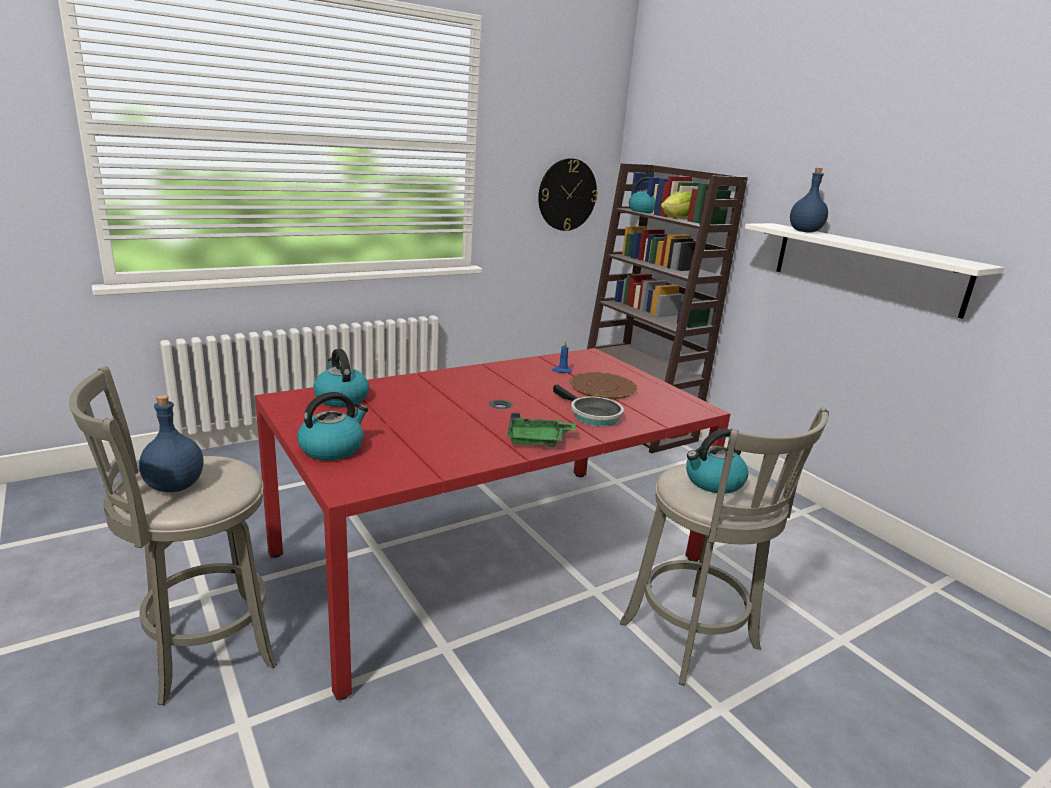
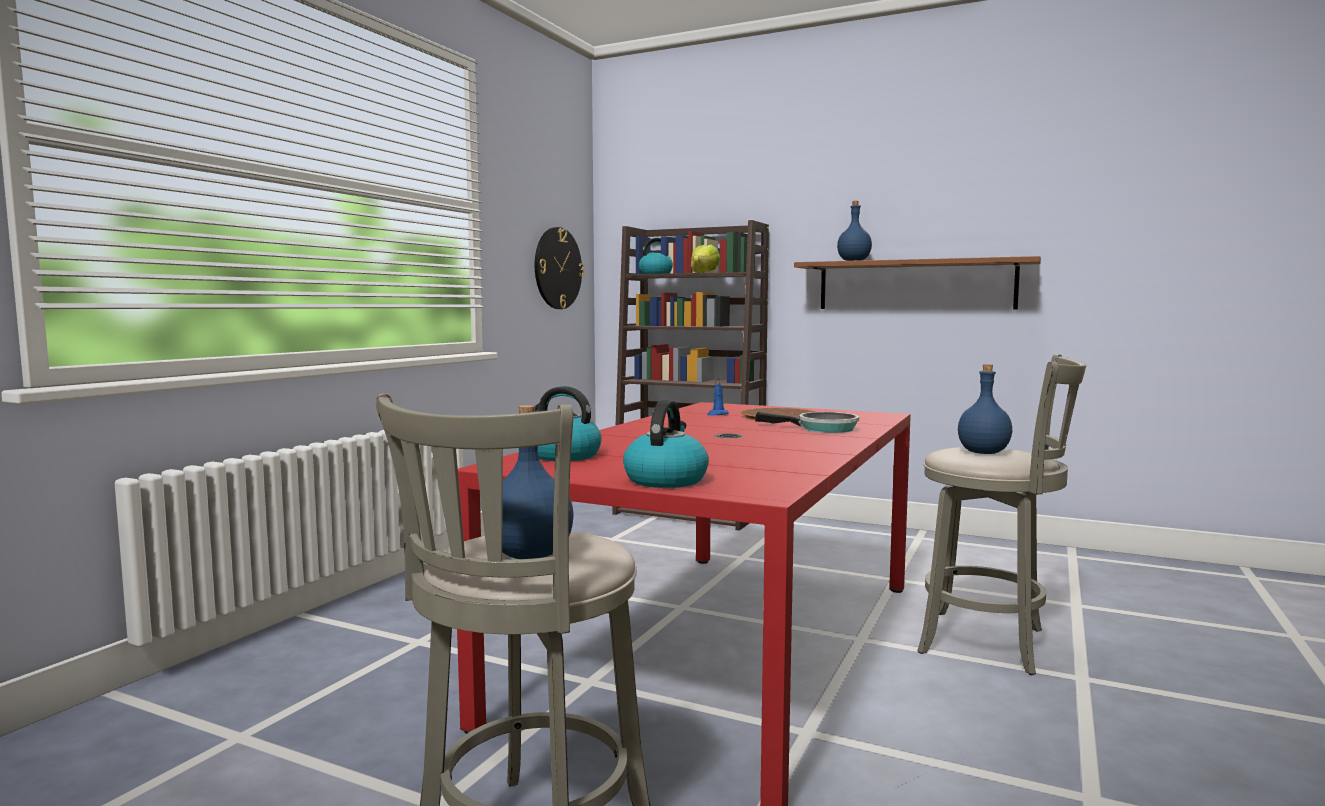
camera: 30 degrees left, 15 degrees down
green tray [507,413,576,447] -> none
kettle [686,429,748,494] -> blue bottle [958,364,1012,454]
white shelf [745,223,1005,319] -> brown shelf [794,256,1041,309]

